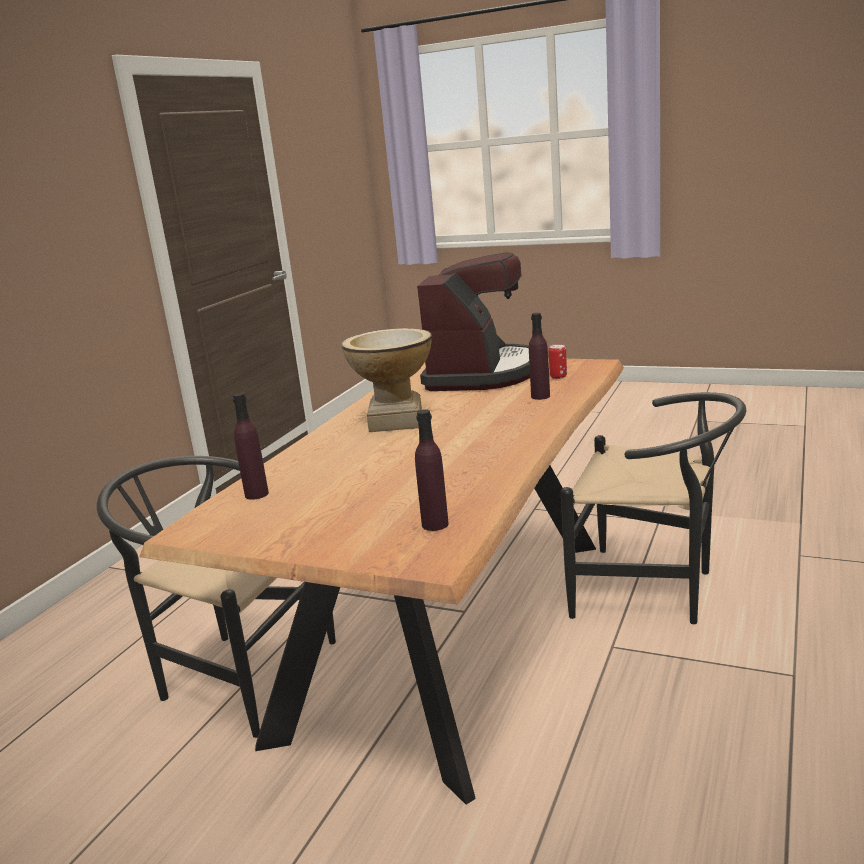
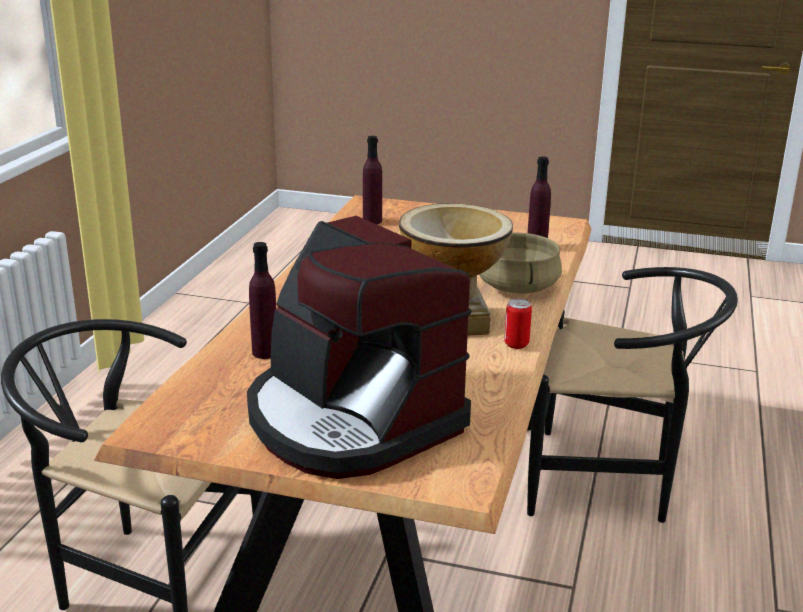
camera: 170 degrees right, 5 degrees up
coffee machine [417,252,530,391] -> coffee machine turned 45 degrees counterclockwise [247,216,472,479]
can [549,344,567,379] -> can moved to [504,299,532,349]
none -> beige cooking pot [479,232,562,293]

